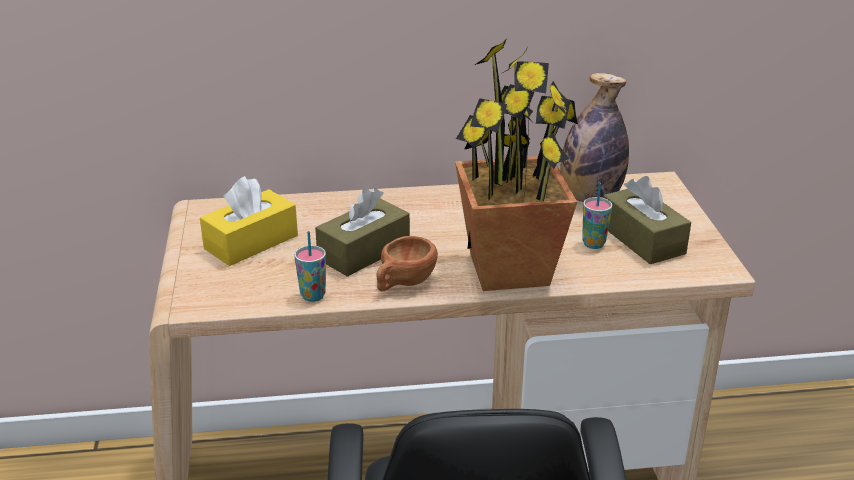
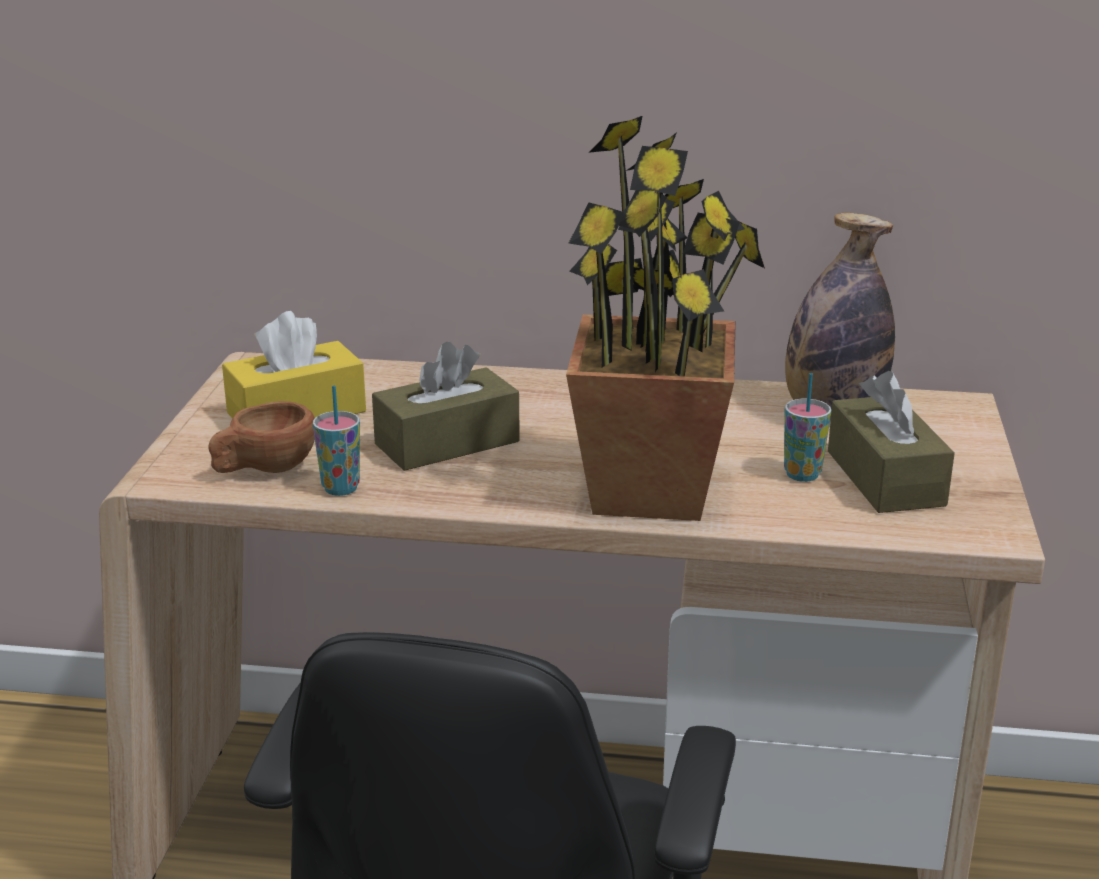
camera: 15 degrees right, 5 degrees down
brown cup [376,236,438,291] -> brown cup moved to [208,401,315,473]

